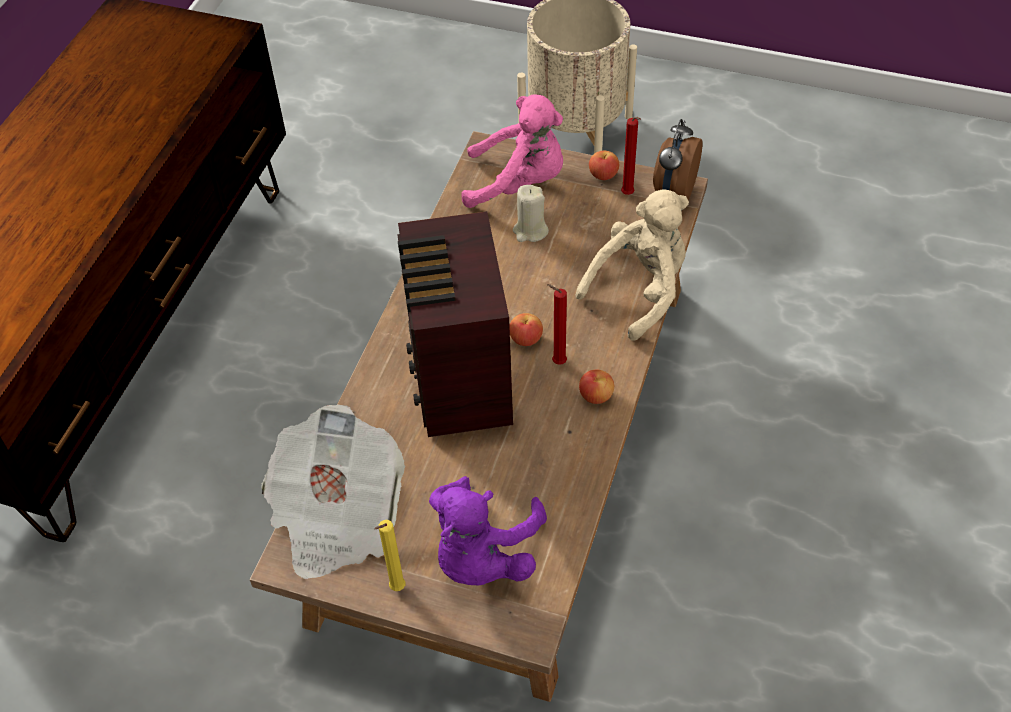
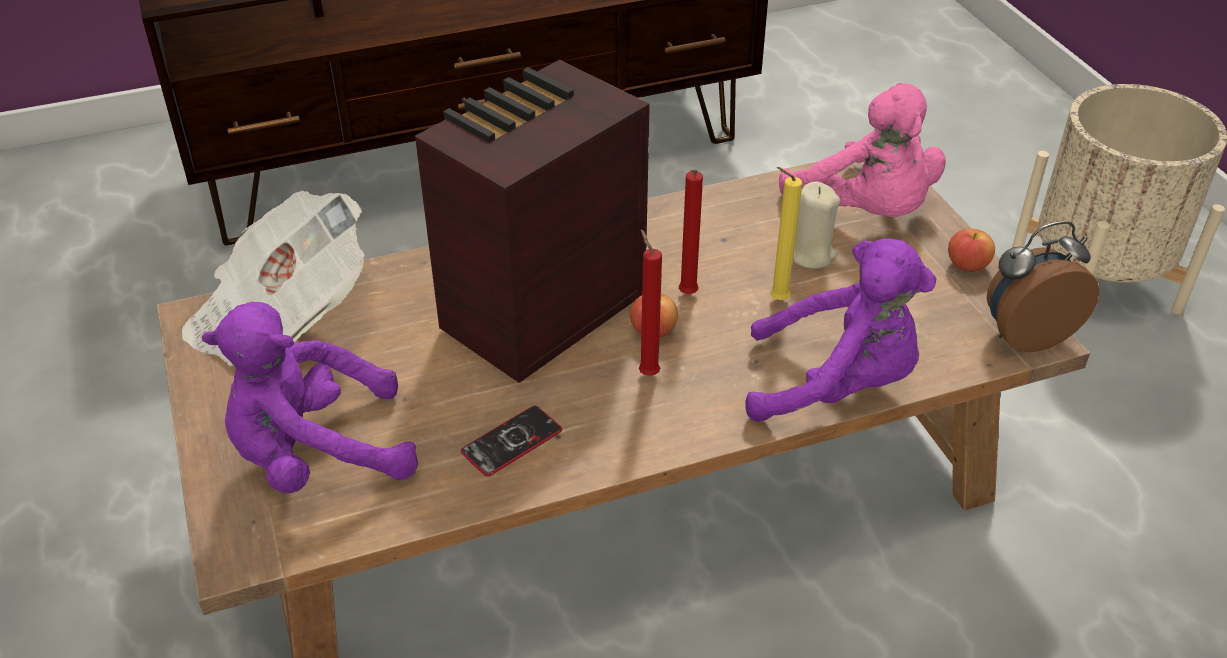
camera: 50 degrees right, 10 degrees down
yellow candle [374,520,405,591] -> yellow candle moved to [770,167,802,300]
beige plush toy [575,189,689,341] -> purple plush toy [745,238,936,422]
apple [579,369,614,404] -> none
red candle [621,117,641,195] -> red candle moved to [679,170,703,294]
none -> phone [461,406,562,476]

